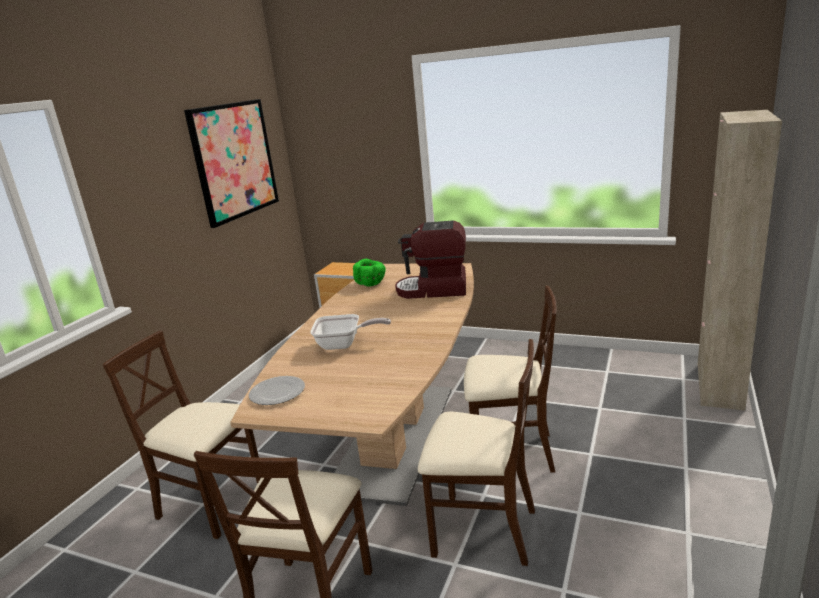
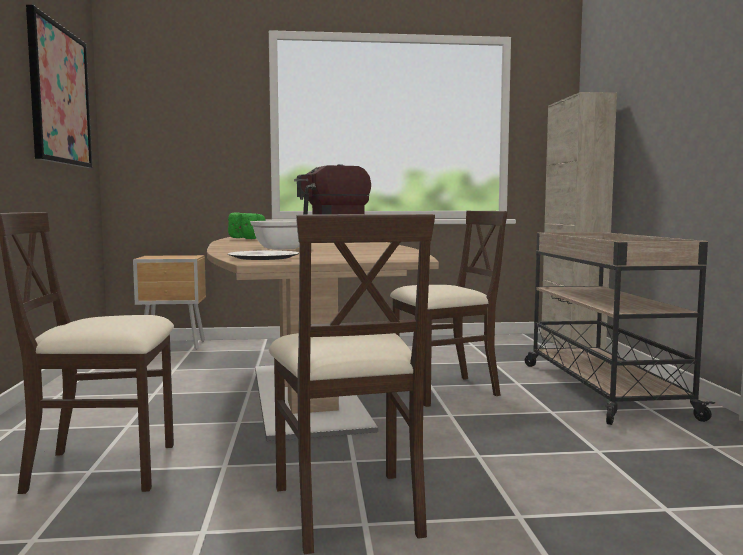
camera: 30 degrees left, 15 degrees down
beige chair [418,339,535,566] -> none
none -> beige cart [525,232,716,425]

